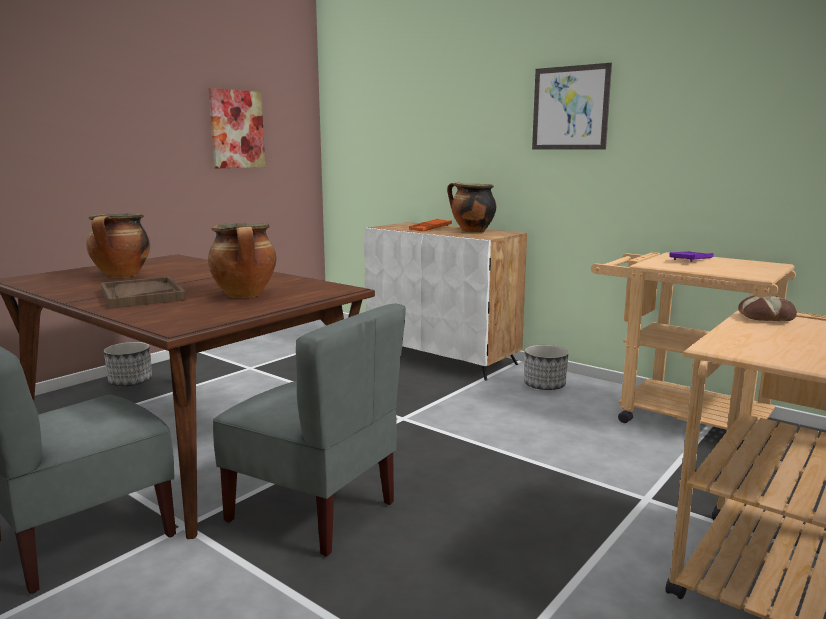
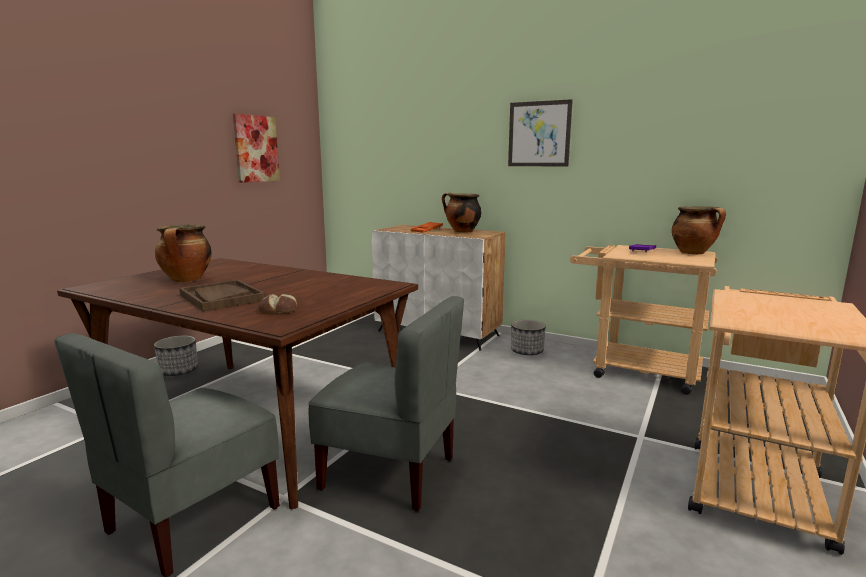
camera: 10 degrees left, 0 degrees up
cooking pot [208,223,276,298] -> cooking pot moved to [672,206,726,254]
bread [738,295,797,321] -> bread moved to [258,294,297,314]

